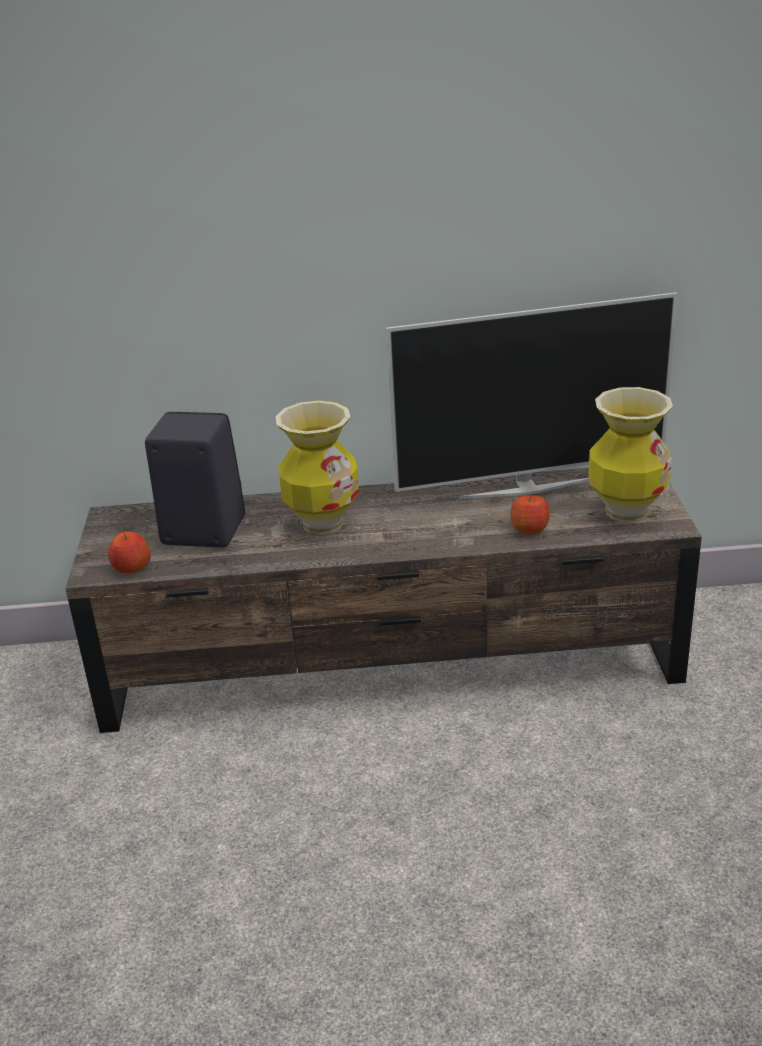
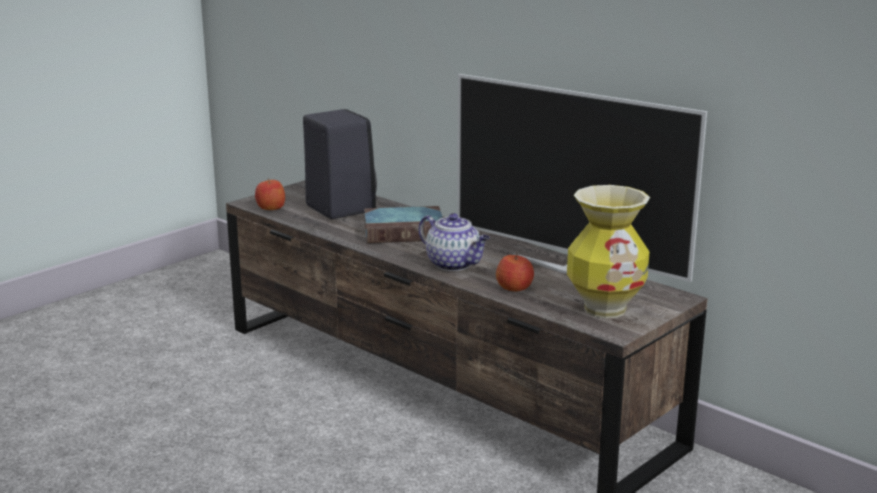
camera: 45 degrees right, 10 degrees down
vase [276,400,359,534] -> book [364,206,443,243]
none -> teapot [419,213,490,271]

